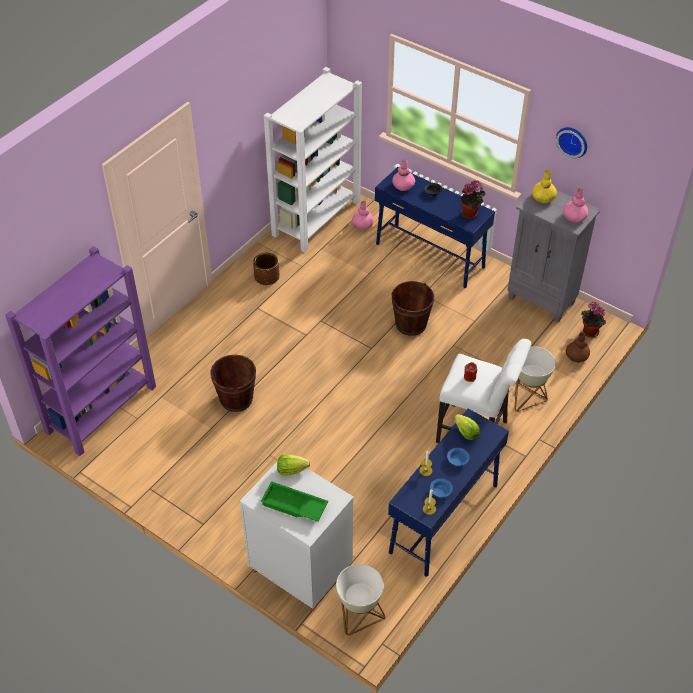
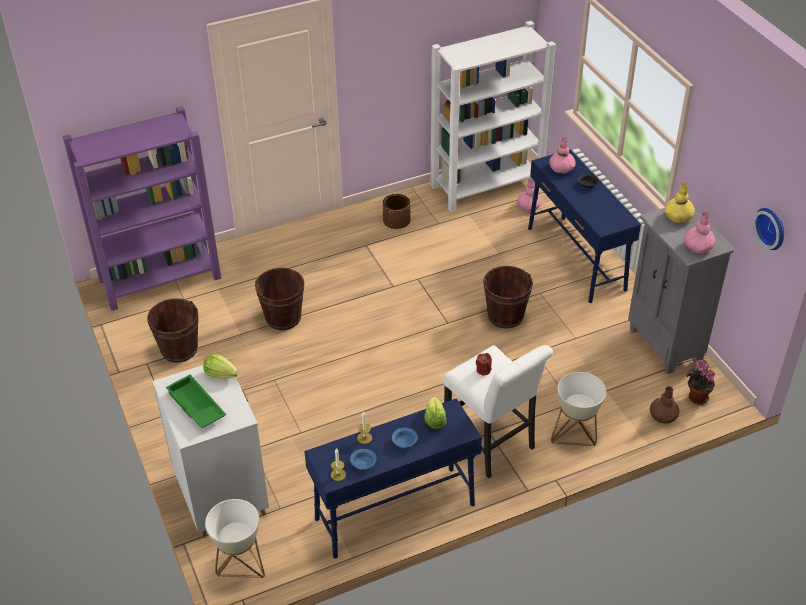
camera: 30 degrees right, 5 degrees down
potted plant [461,180,486,219] -> none
wall clock [556,127,587,158] -> wall clock moved to [753,208,784,250]
none -> brown bucket [147,298,199,363]

